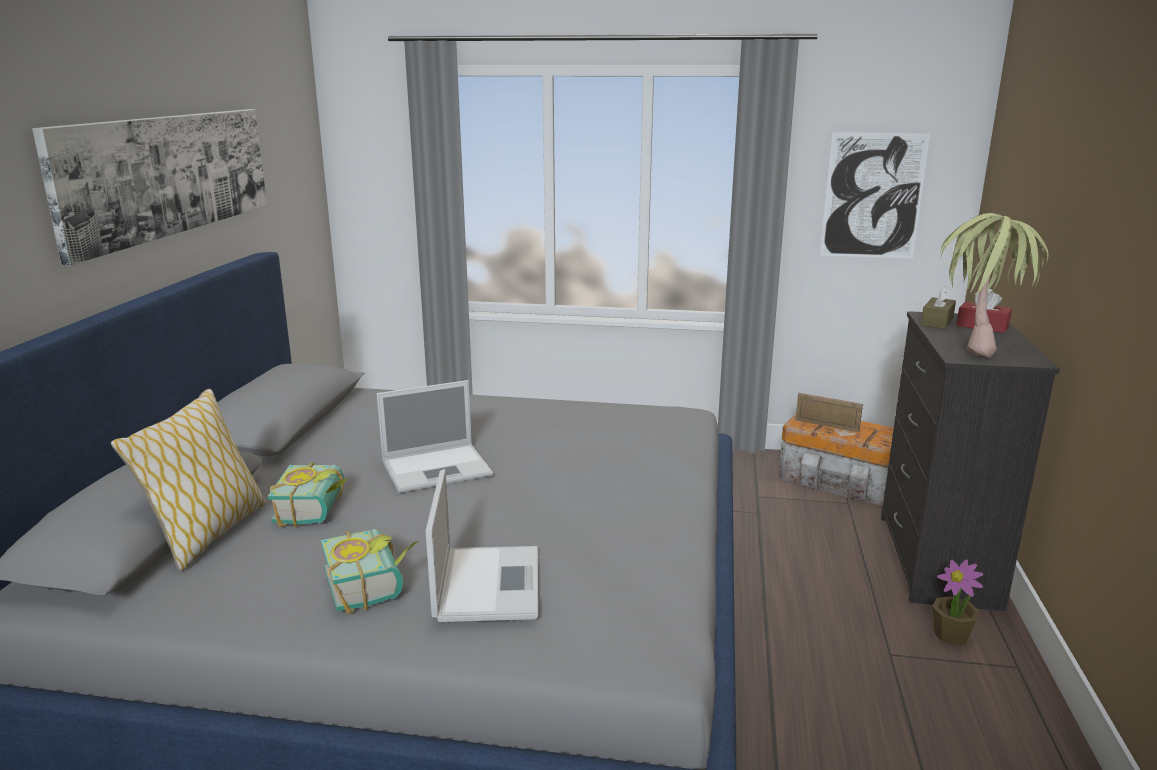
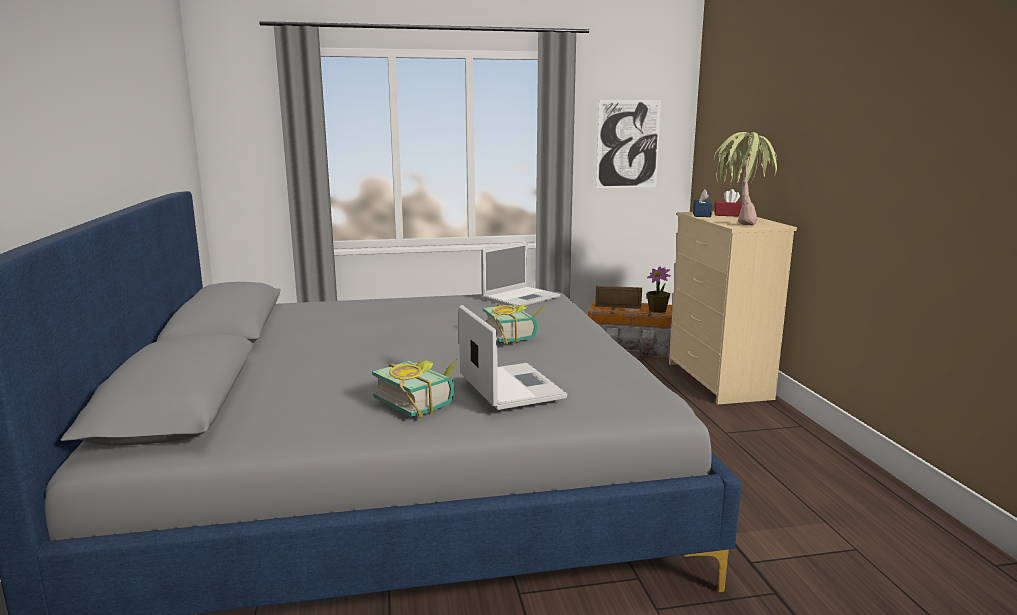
camera: 20 degrees left, 5 degrees down
picture [32,109,267,265] -> none
pillow [111,389,267,571] -> none
book [268,462,348,527] -> book moved to [483,304,546,344]
laptop [376,380,493,493] -> laptop moved to [481,242,560,306]
black dresser [881,311,1060,611] -> beige dresser [669,211,797,404]
brown tissue box [921,285,956,329] -> blue tissue box [693,190,712,217]
potted plant [932,559,983,646] -> potted plant moved to [647,266,671,313]

